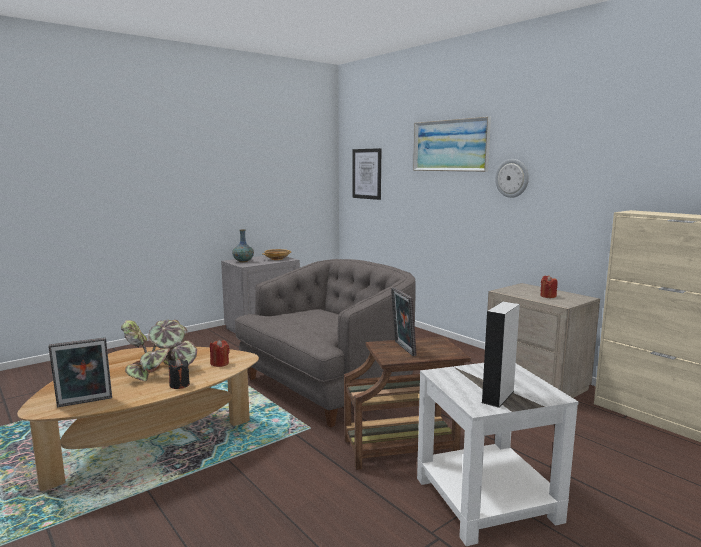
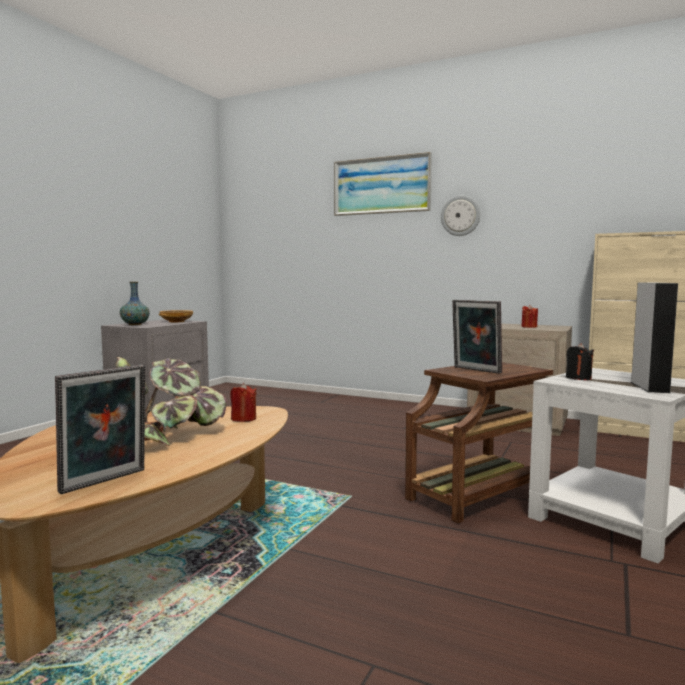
camera: 25 degrees left, 5 degrees down
black candle [168,359,190,389] -> black candle moved to [566,343,594,380]
grey armchair [235,259,415,428] -> none
picture [353,148,381,200] -> none

